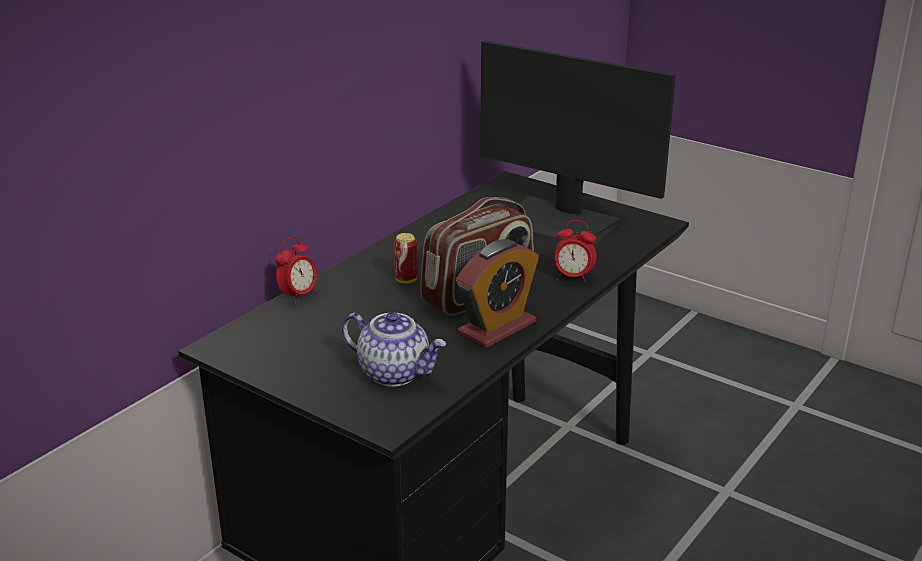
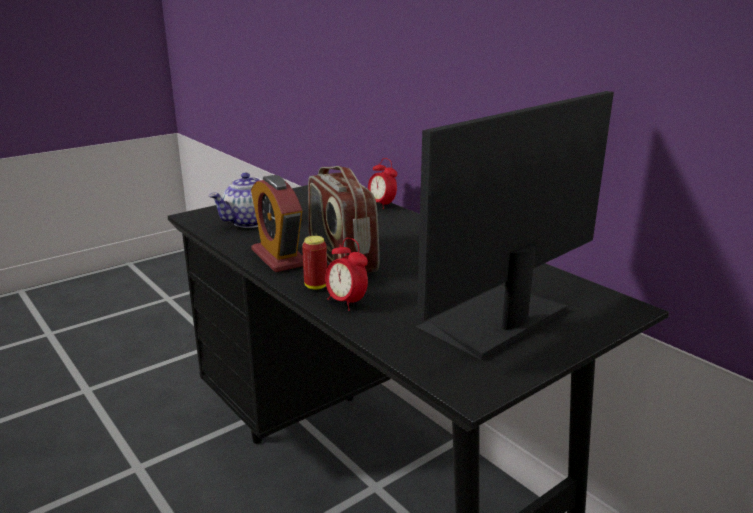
camera: 105 degrees right, 5 degrees down
can [394,233,417,284] -> can moved to [302,236,327,289]
alarm clock [555,220,597,284] -> alarm clock turned 75 degrees counterclockwise [325,238,368,311]

